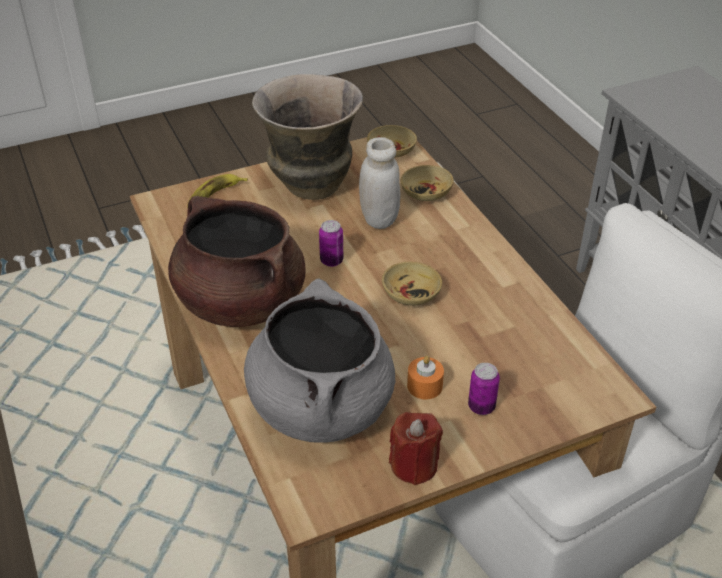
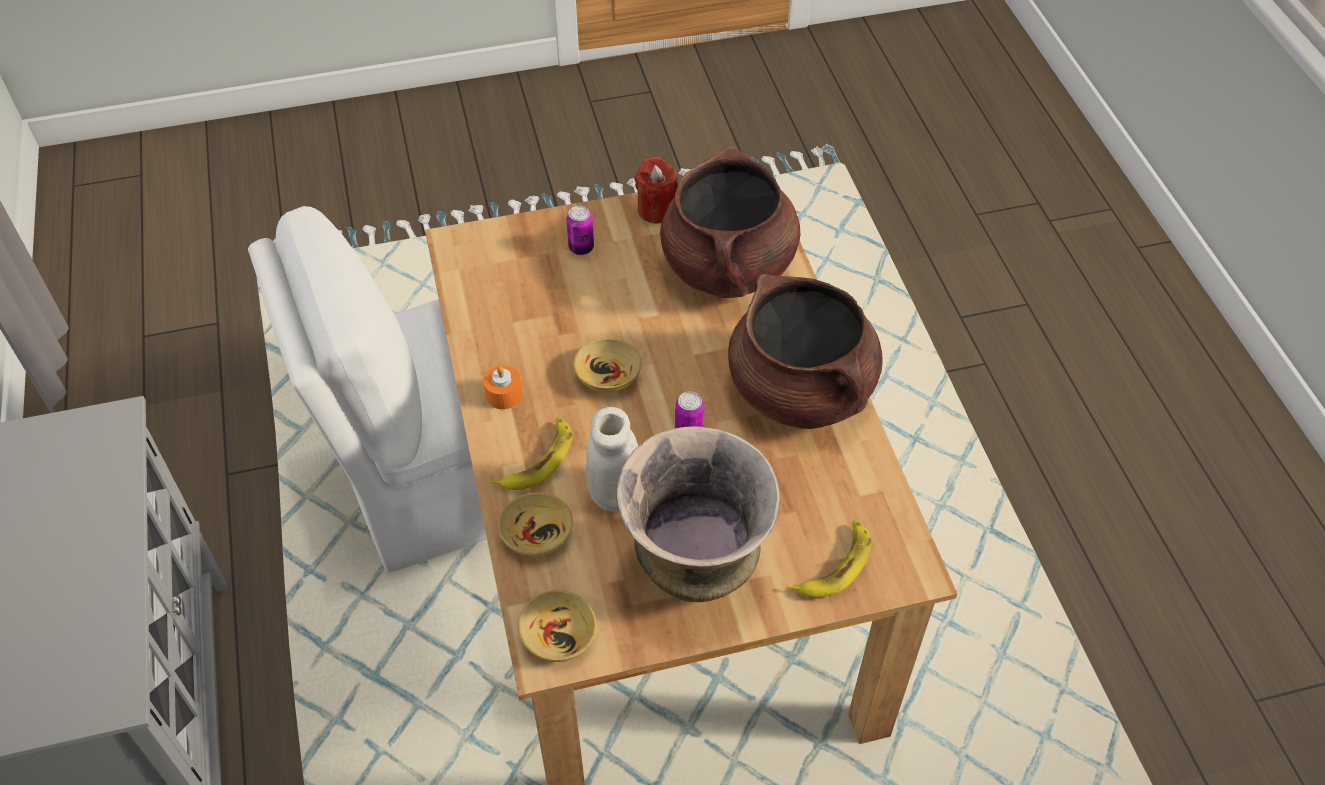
camera: 170 degrees left, 10 degrees up
grey cooking pot [244,279,395,443] -> brown cooking pot [660,146,800,298]
orange candle [407,356,444,399] -> orange candle moved to [483,365,523,409]
none -> banana [490,417,573,490]

